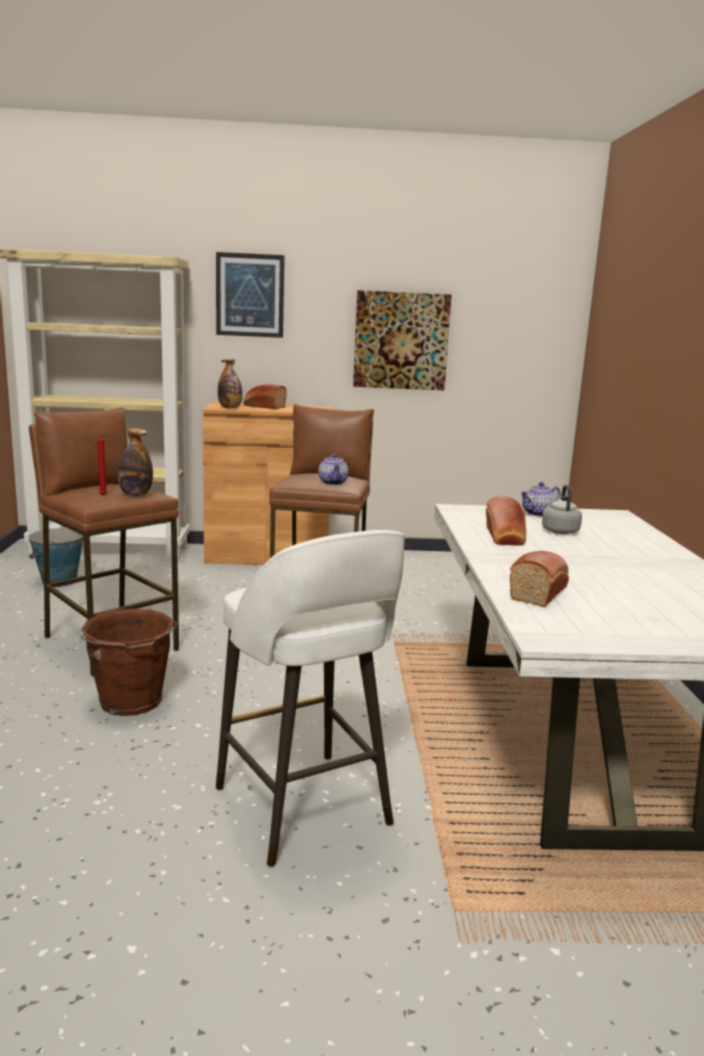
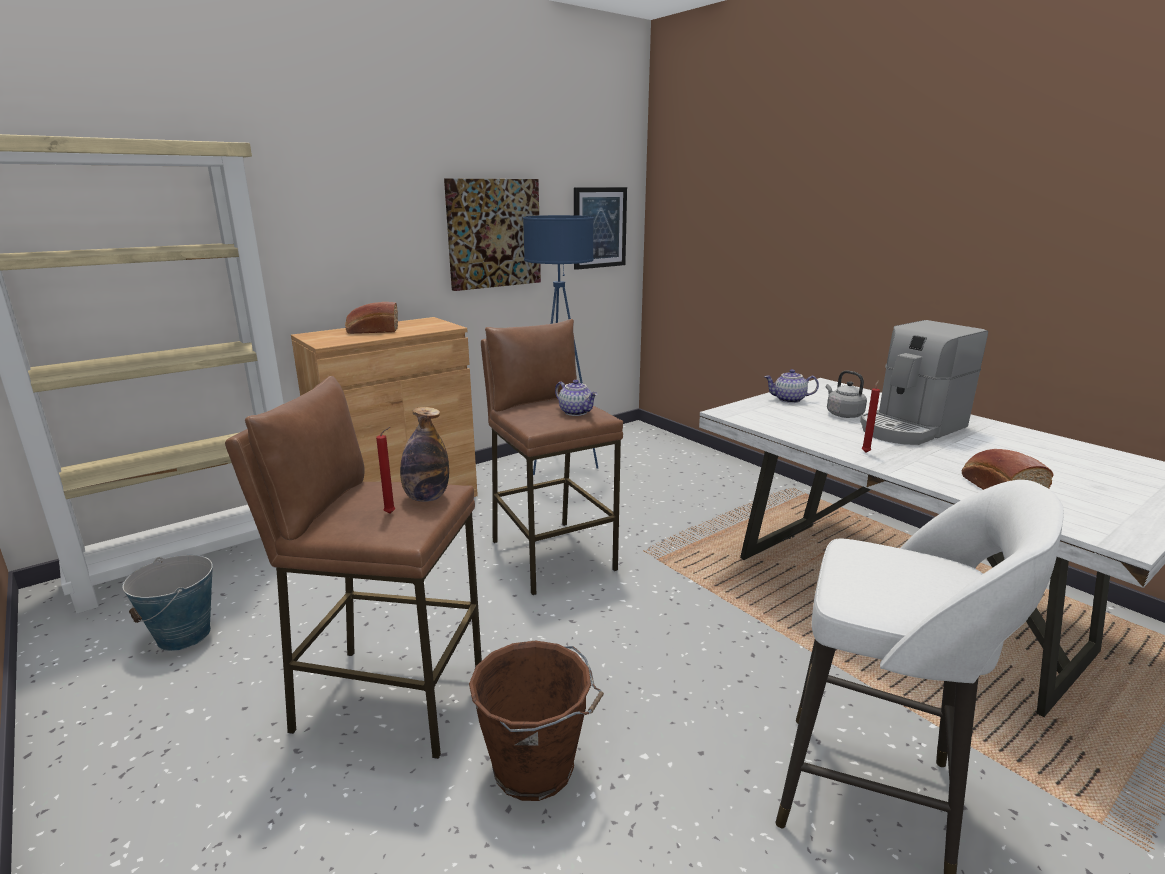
camera: 35 degrees left, 5 degrees up
picture [216,252,285,338] -> picture moved to [574,187,627,270]
bottle [218,359,242,408] -> none
bread [486,496,526,546] -> none
teapot [520,482,561,517] -> teapot turned 75 degrees clockwise [765,369,819,403]
none -> blue floor lamp [523,215,598,475]
none -> coffee machine [860,320,988,445]
none -> red candle [862,380,880,453]

